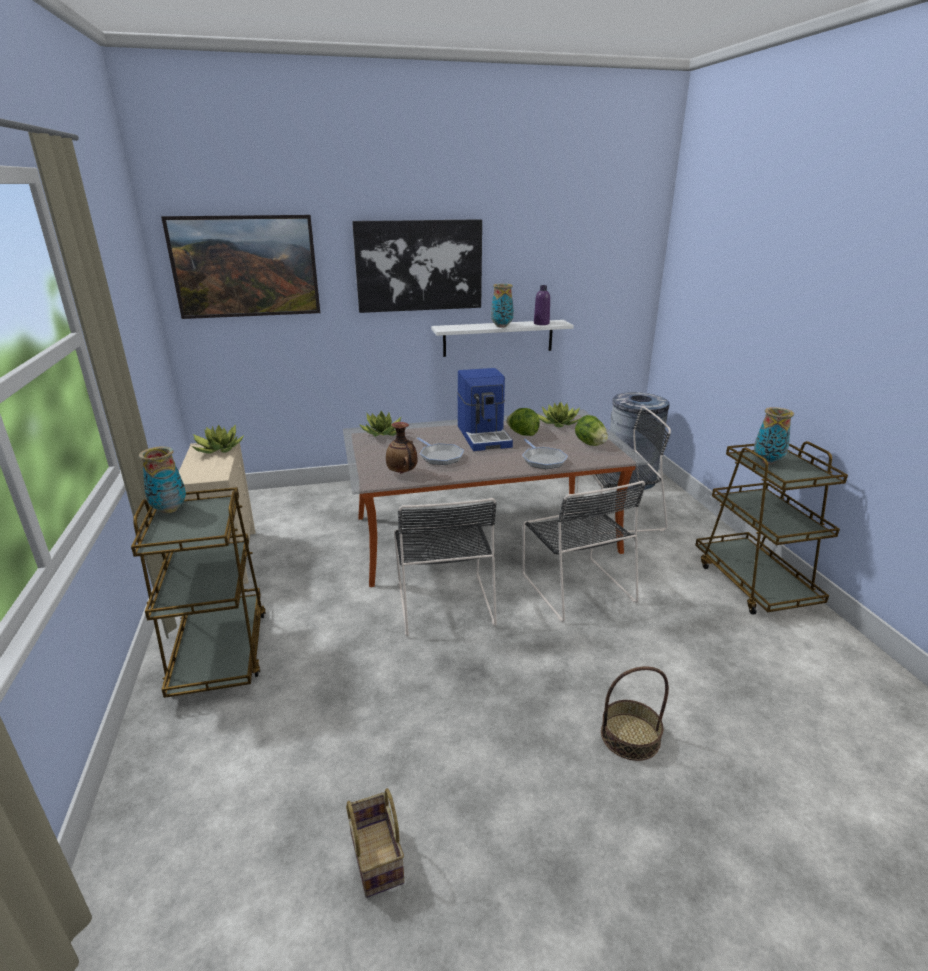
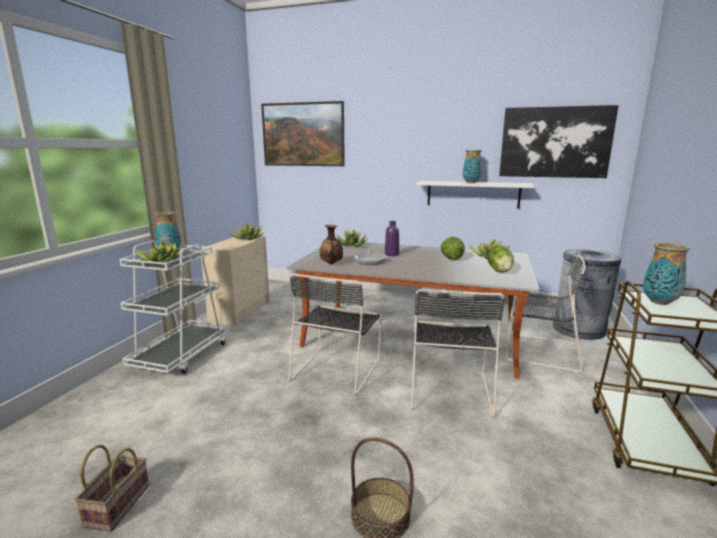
camera: 30 degrees right, 10 degrees down
brown cart [131,487,266,698] -> white cart [120,240,229,374]
picture [352,219,482,313] -> picture moved to [499,105,619,178]
coffee machine [457,368,513,451] -> none
frying pan [522,439,568,469] -> none
purple bottle [534,285,550,325] -> purple bottle moved to [385,221,399,256]
none -> potted plant [135,240,180,265]

